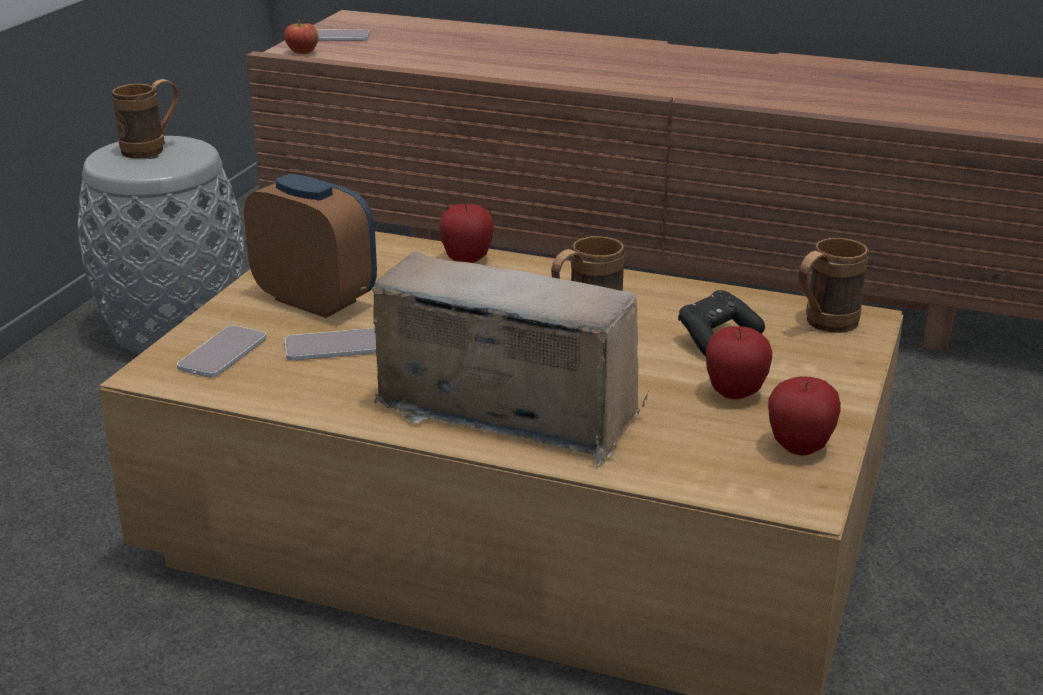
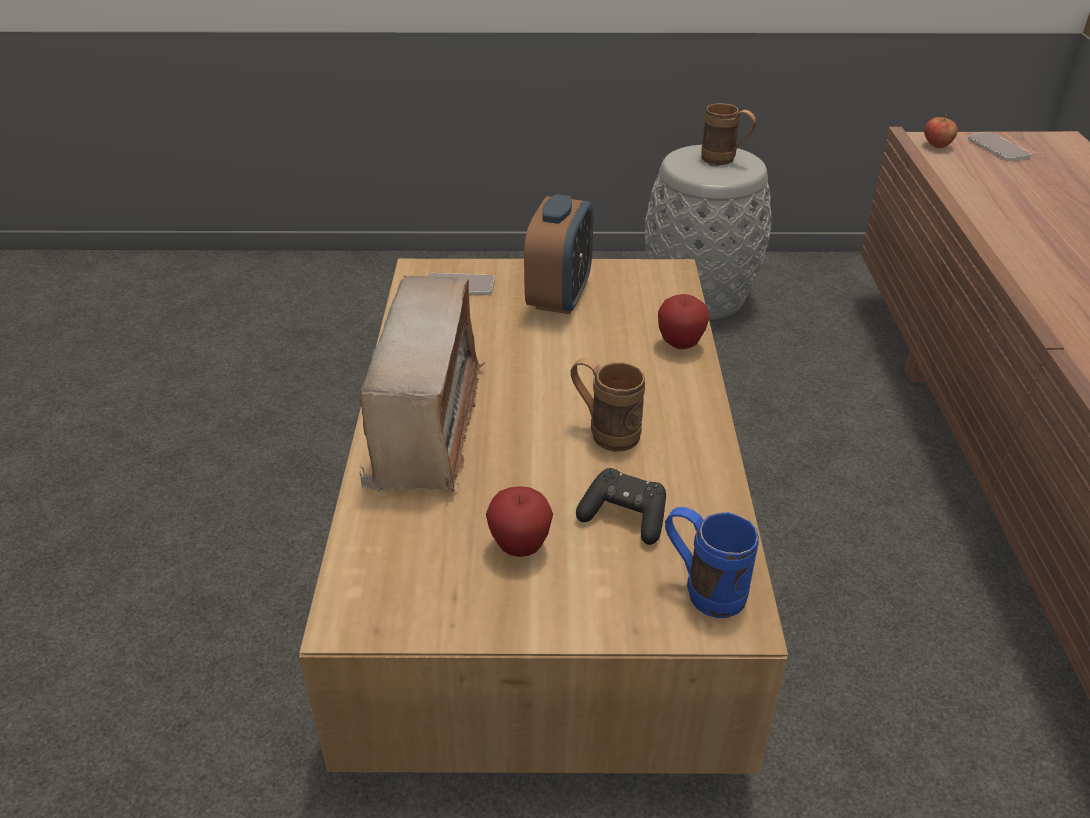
camera: 70 degrees right, 10 degrees up
phone [285,328,376,361] -> none
apple [768,376,841,456] -> none
brown mug [798,238,869,333] -> blue mug [665,507,759,618]

